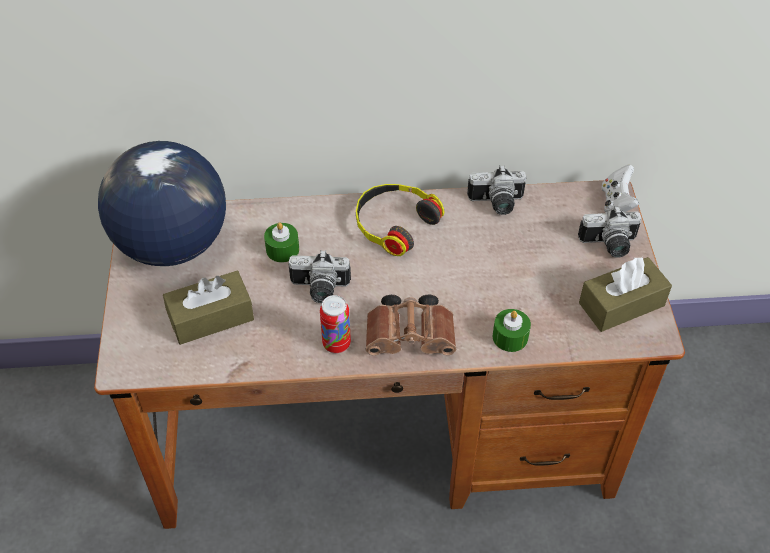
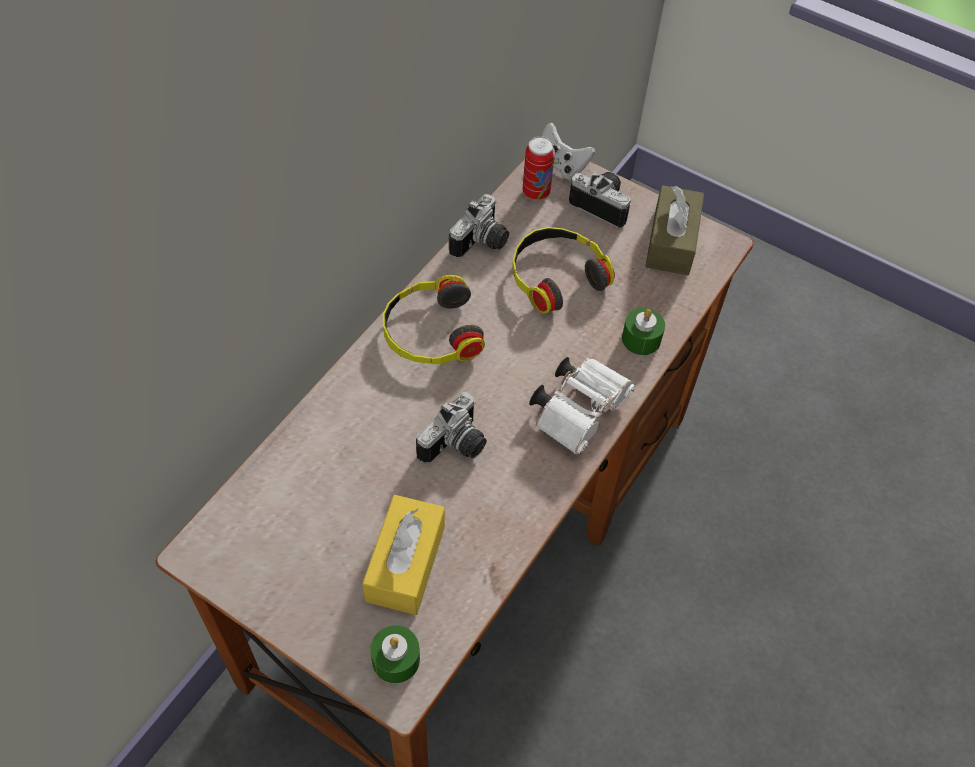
camera: 55 degrees left, 5 degrees up
globe [98,141,226,266] -> none
brown tissue box [163,271,254,345] -> yellow tissue box [362,495,445,615]
green candle [264,222,299,263] -> green candle moved to [370,625,420,683]
can [320,295,351,354] -> can moved to [523,136,555,200]
brown binoculars [366,294,456,356] -> white binoculars [529,357,635,455]
camera [578,206,642,258] -> camera turned 90 degrees counterclockwise [569,172,631,228]
none -> headphones [512,227,615,314]

